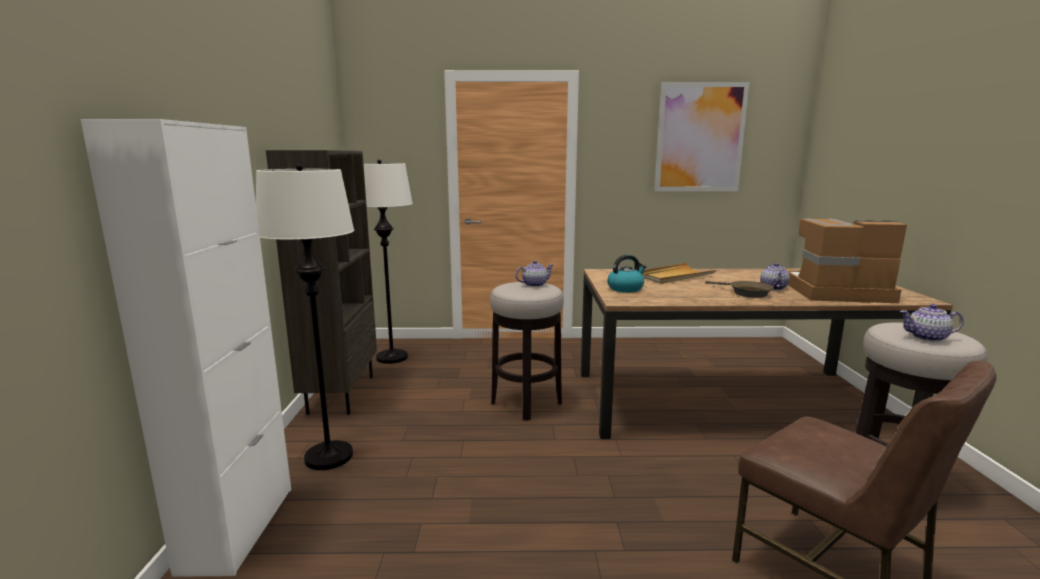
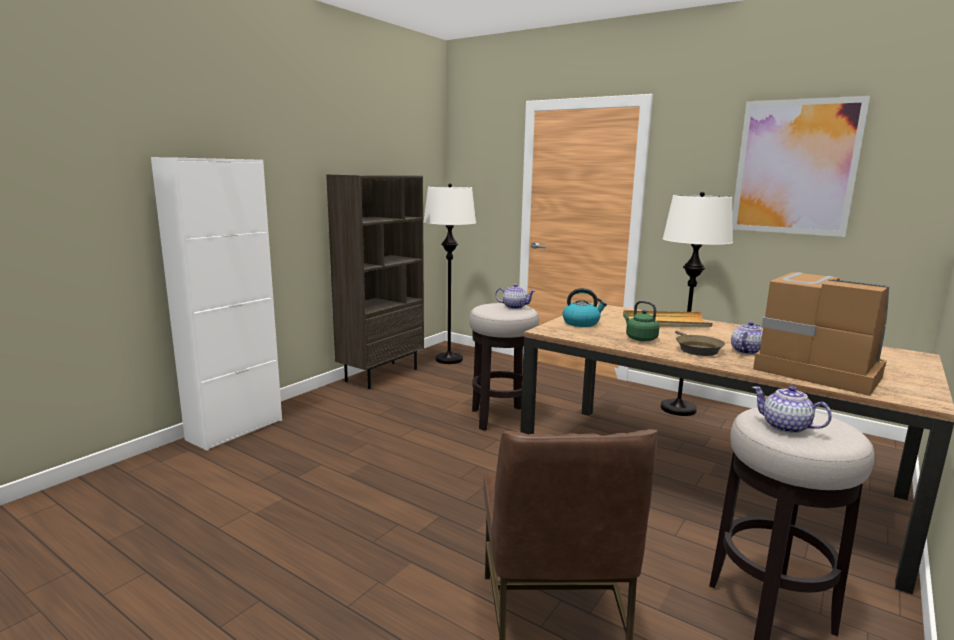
camera: 35 degrees right, 0 degrees up
white floor lamp [256,164,355,470] -> white floor lamp moved to [660,192,733,416]
none -> green kettle [623,301,659,341]

